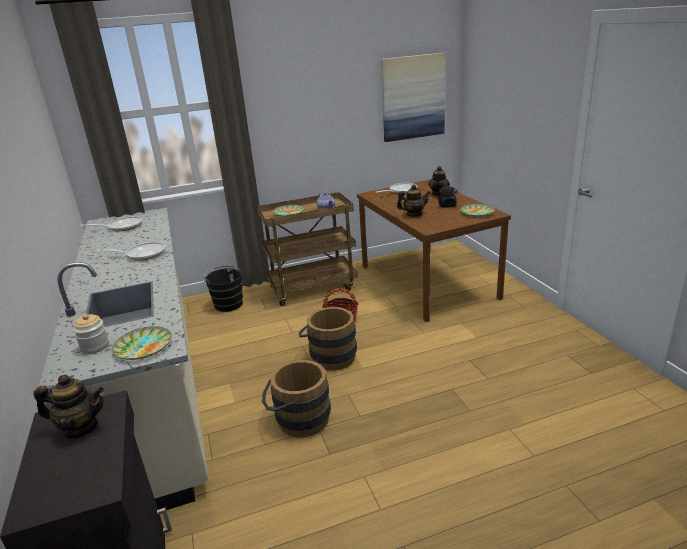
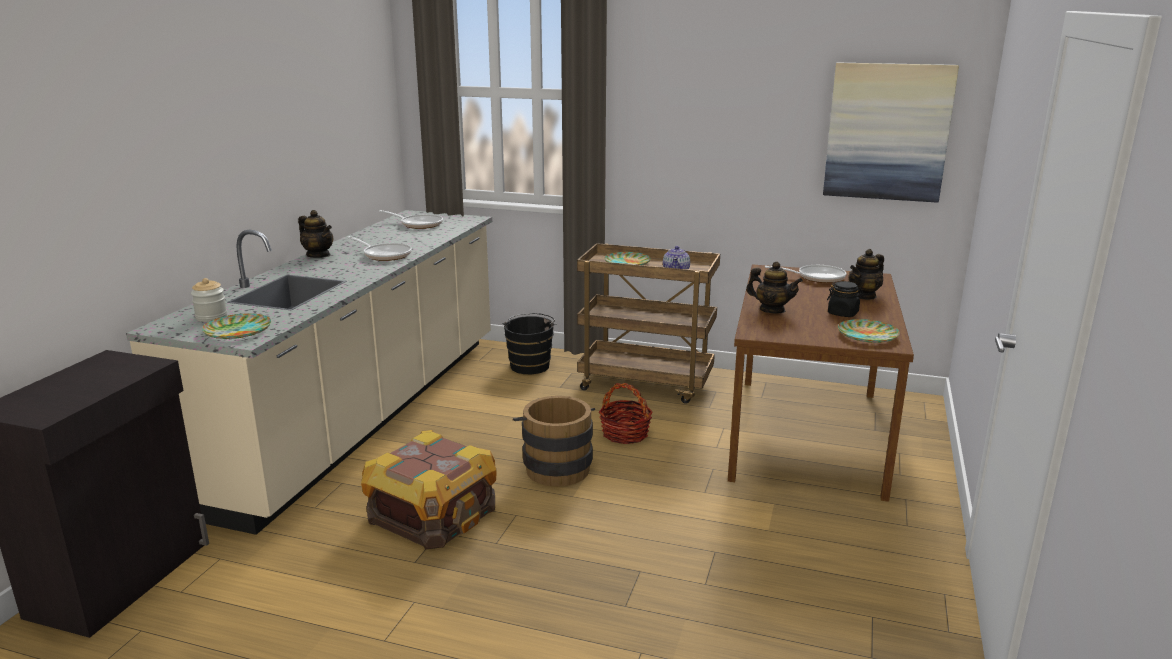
camera: 35 degrees right, 5 degrees down
teapot [33,375,104,438] -> teapot moved to [298,210,333,258]
brown bucket [262,360,331,437] -> crate [361,430,497,549]

